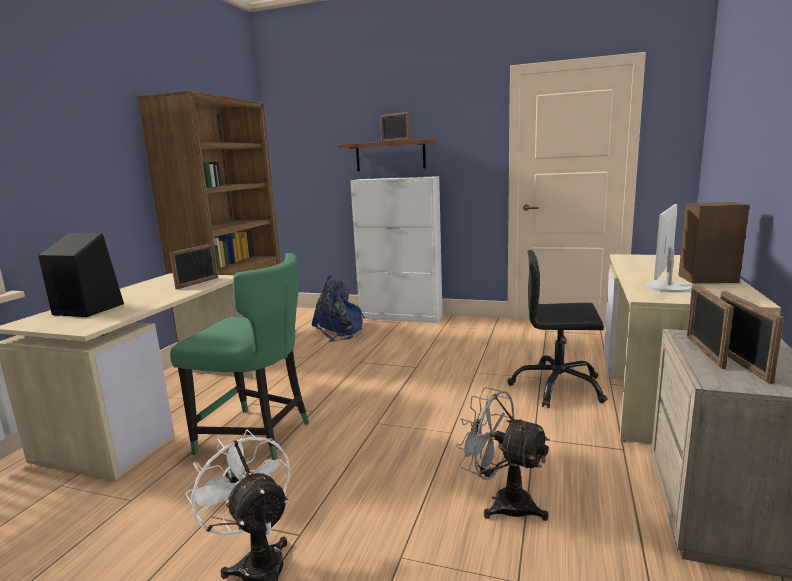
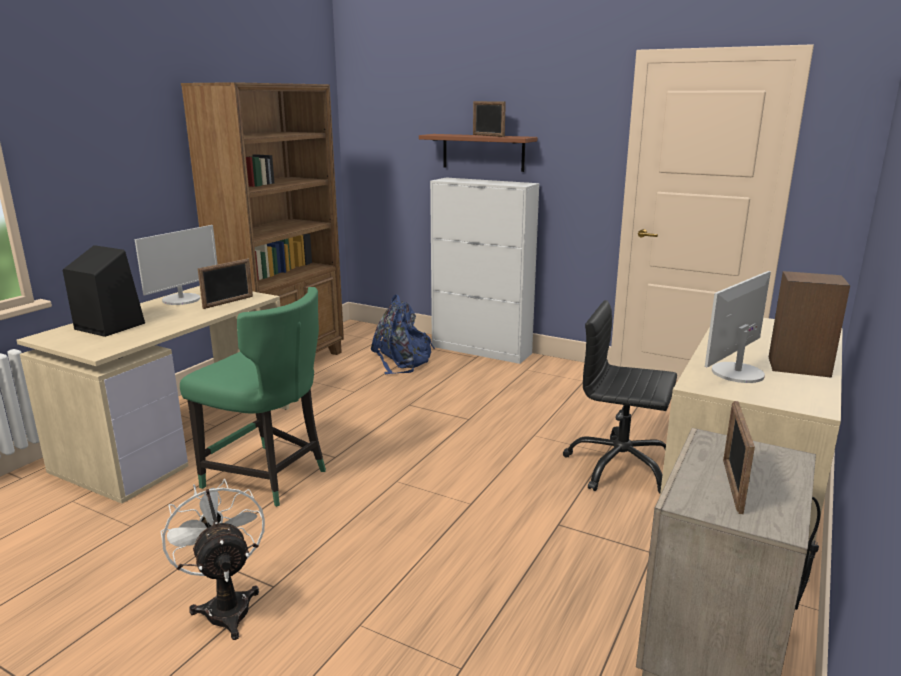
camera: 10 degrees right, 5 degrees up
grey fan [456,387,550,521] -> none
picture frame [687,284,734,369] -> none
none -> monitor [135,225,218,305]

